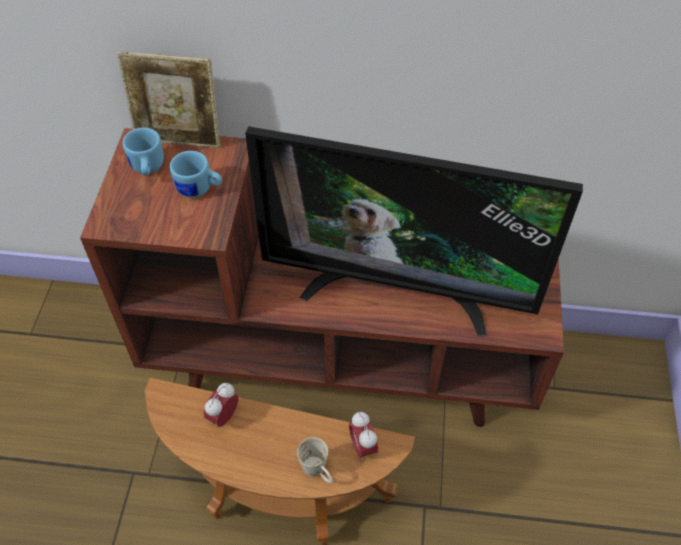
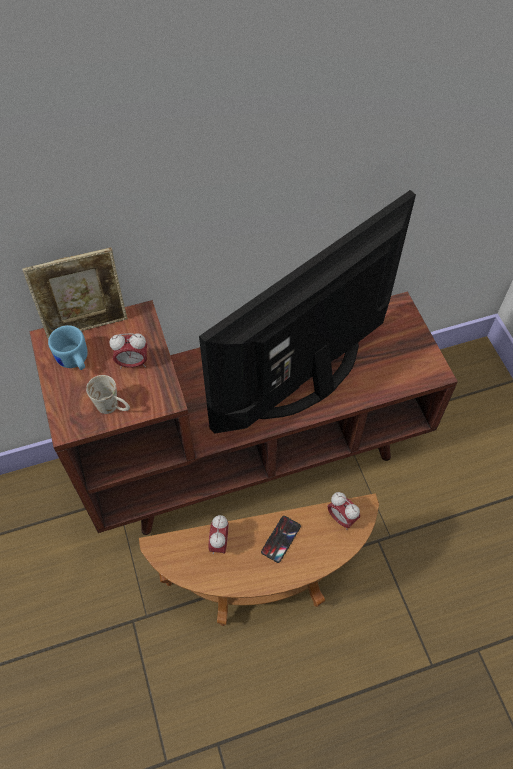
camera: 25 degrees left, 5 degrees up
blue mug [170,151,222,198] -> alarm clock [109,333,147,369]
television [245,127,583,337] -> television turned 150 degrees clockwise [199,190,416,434]
white mug [297,437,333,484] -> white mug moved to [86,375,130,414]
none -> phone [261,516,301,563]

